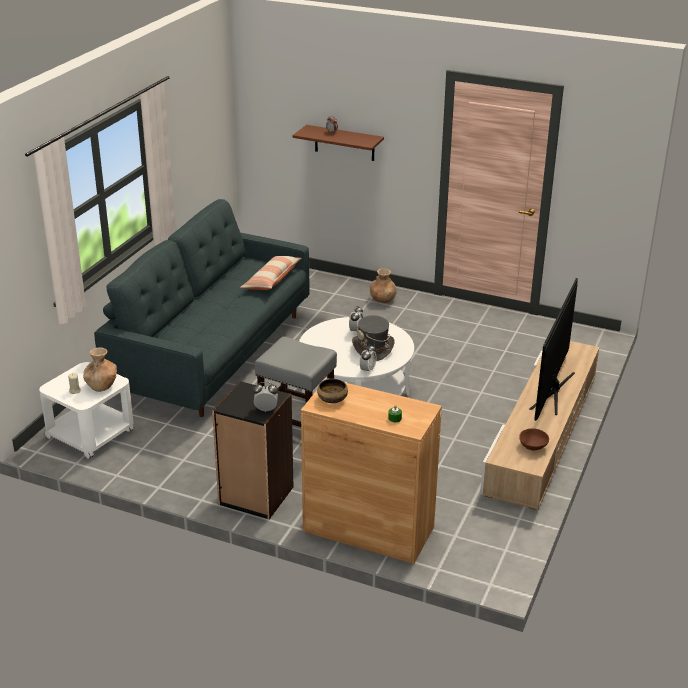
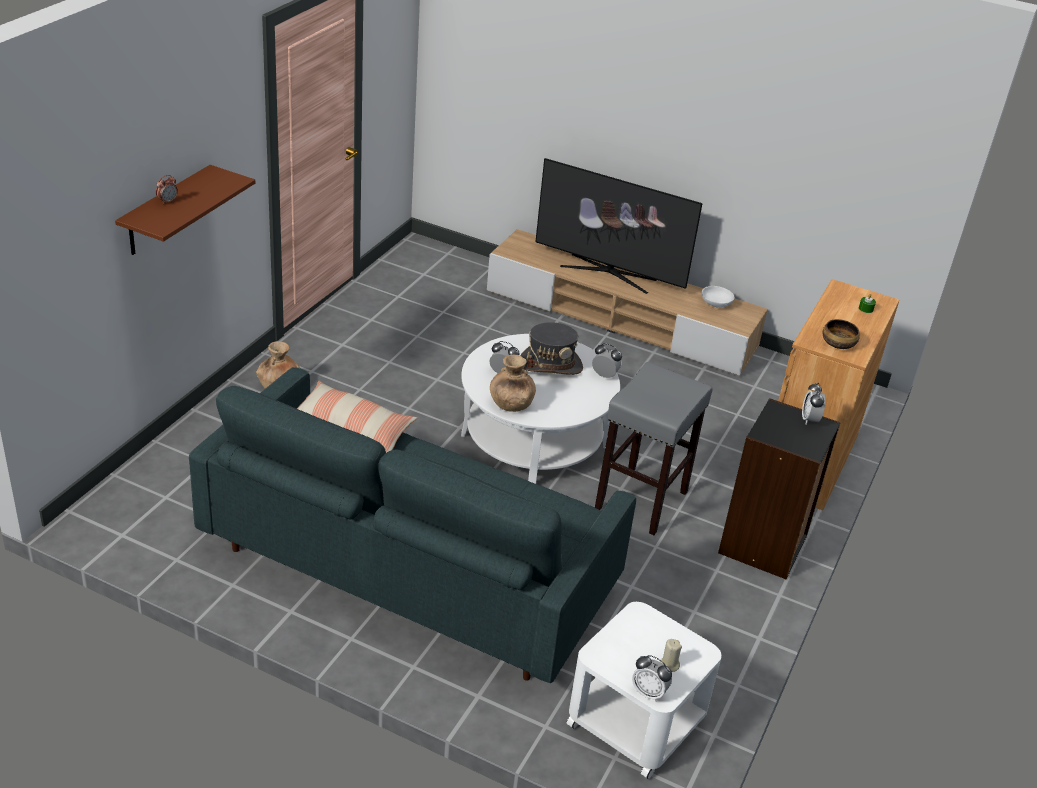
camera: 90 degrees left, 5 degrees up
brown vase [83,347,117,392] -> brown vase moved to [490,355,536,412]
brown bowl [519,428,549,450] -> white bowl [702,286,734,308]
none -> alarm clock [632,655,672,702]

